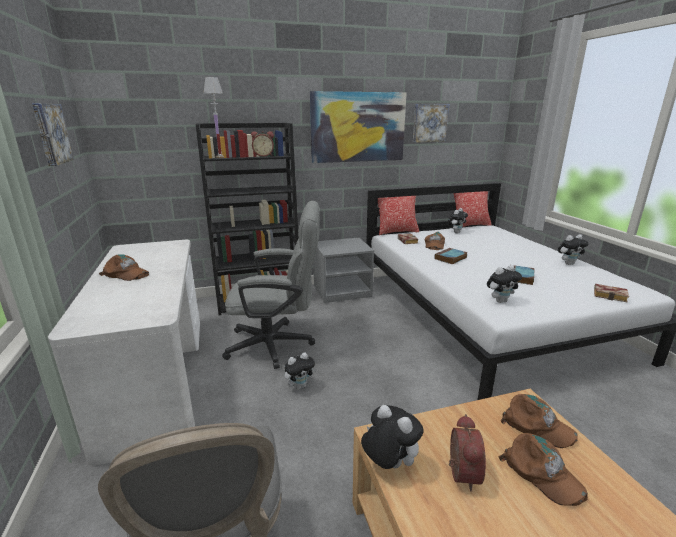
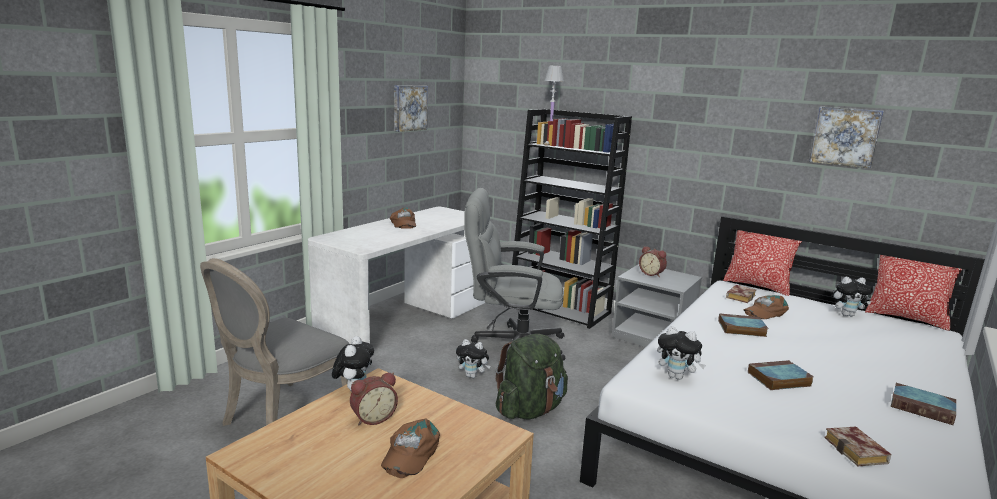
camera: 50 degrees right, 5 degrees down
grey office chair [222,201,320,369] -> grey office chair turned 135 degrees clockwise [465,188,565,365]
alarm clock [251,131,274,157] -> alarm clock moved to [639,246,667,277]
picture [310,91,406,163] -> none
brown cap [501,394,578,448] -> none
plush toy [558,234,588,265] -> book [891,383,956,425]
none -> green backpack [496,334,568,419]

